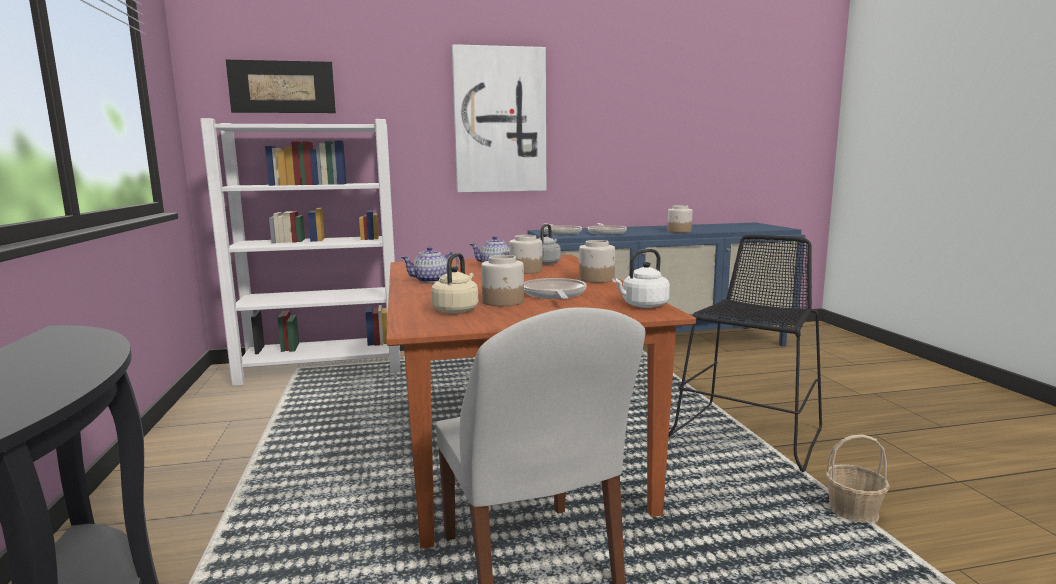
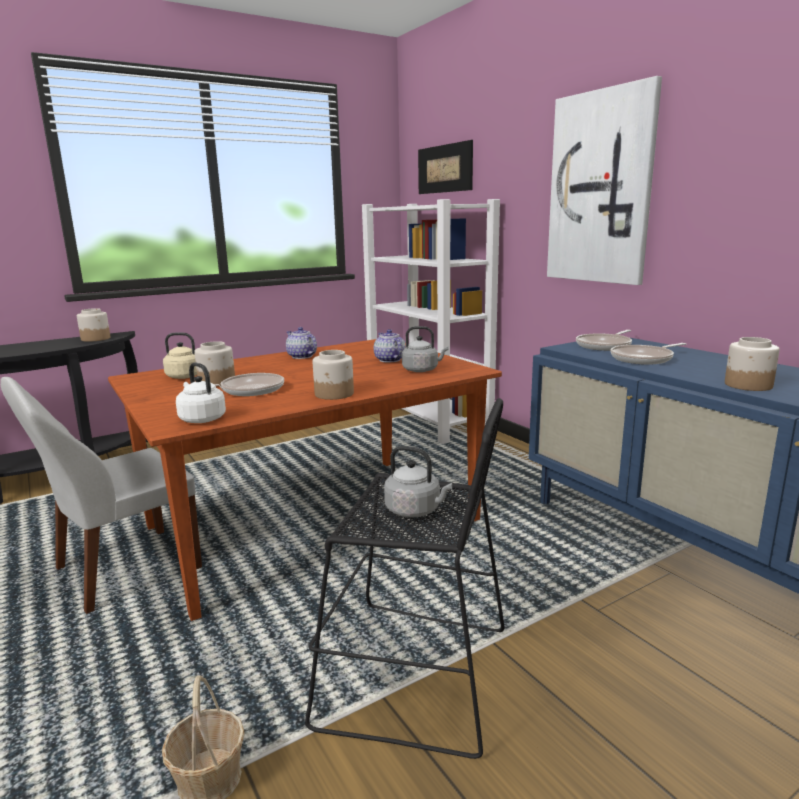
camera: 70 degrees right, 5 degrees up
jar [509,235,542,274] -> jar moved to [77,308,111,342]
none -> grey kettle [384,446,453,518]

